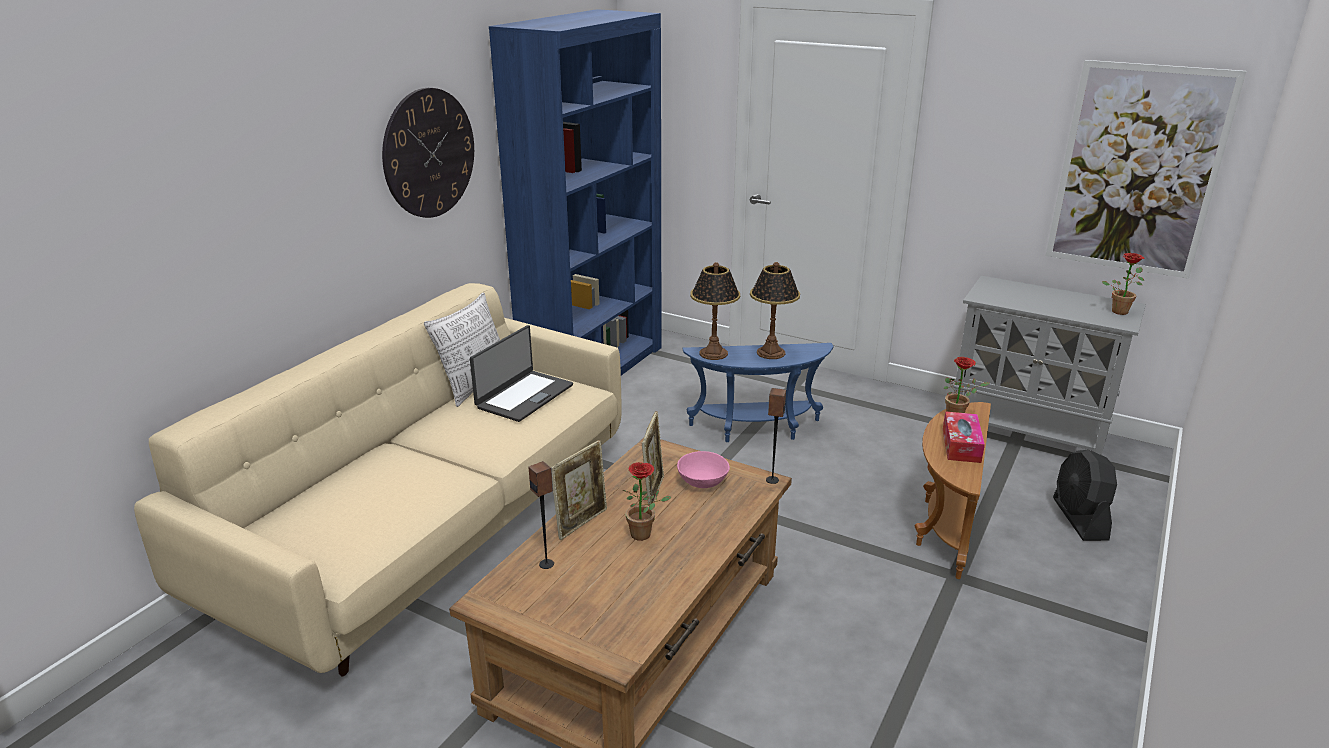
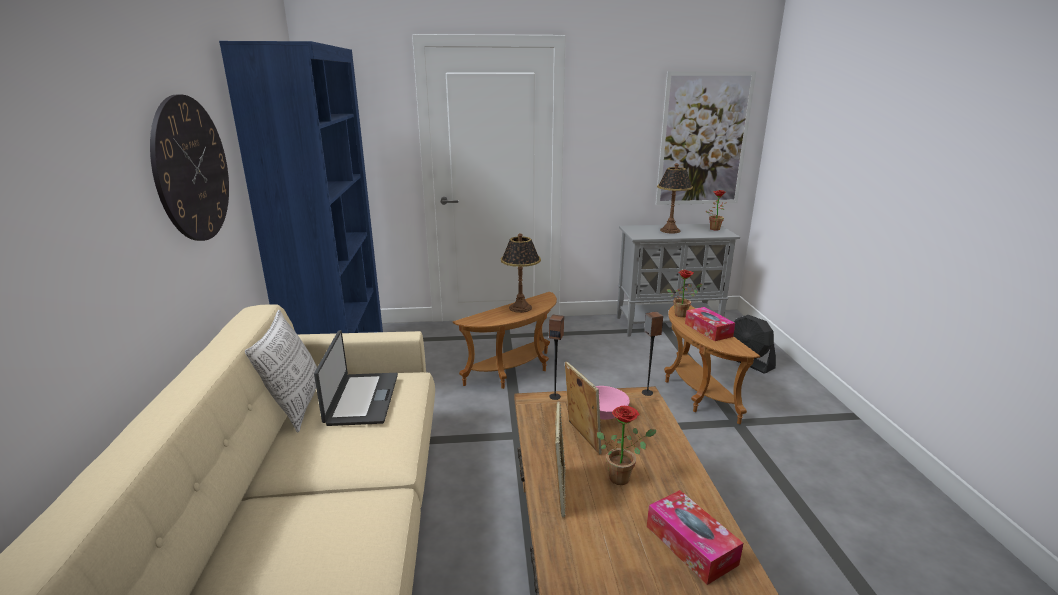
camera: 35 degrees left, 5 degrees down
speaker [529,461,554,569] -> speaker moved to [549,315,564,400]
blue side table [683,343,833,442] -> brown side table [453,292,557,389]
table lamp [690,262,740,360] -> table lamp moved to [657,163,693,234]
none -> tissue box [647,490,743,585]

